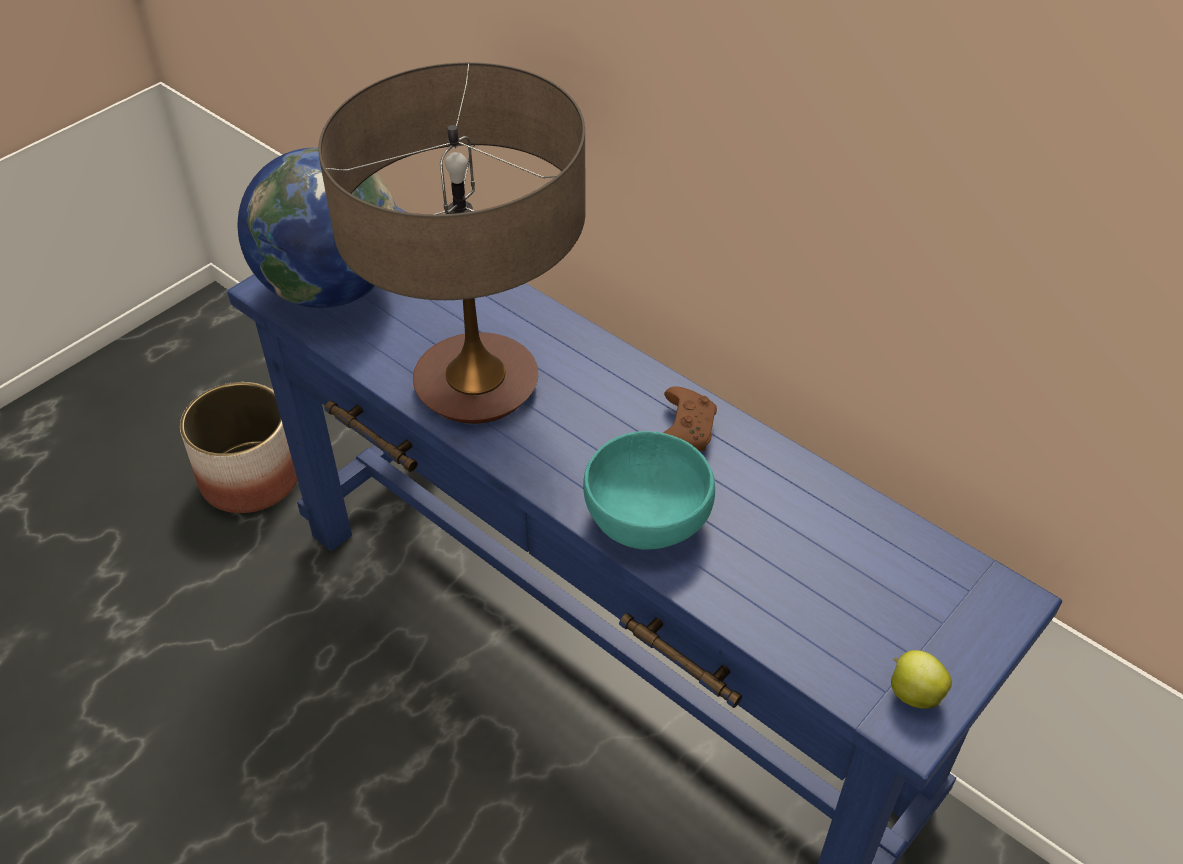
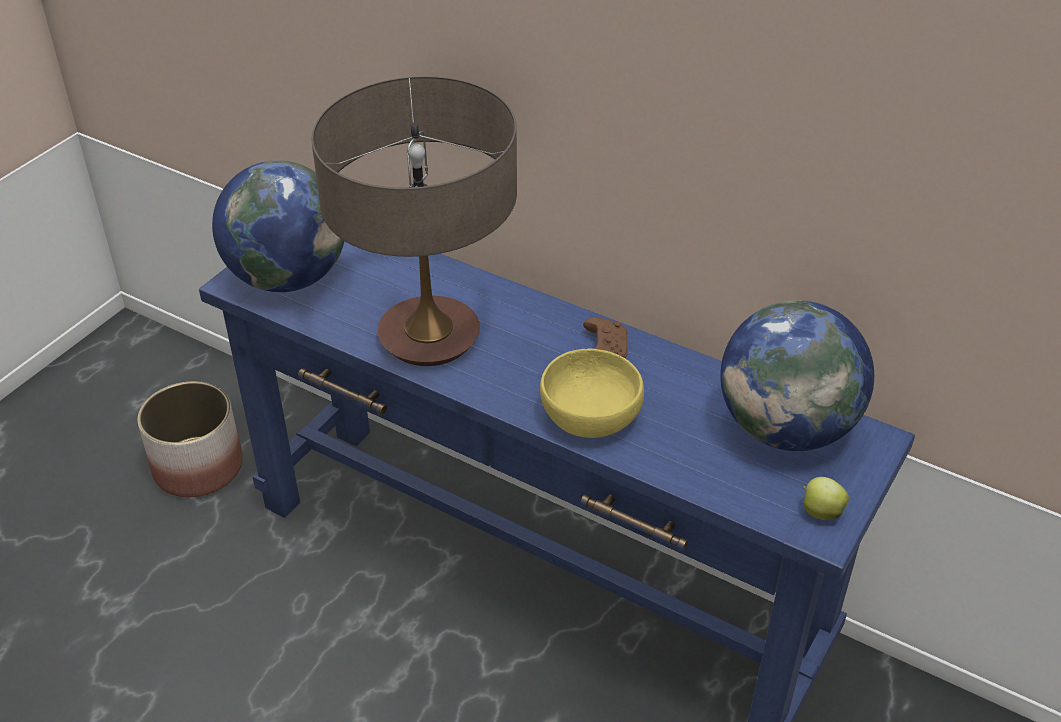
camera: 10 degrees left, 5 degrees down
turquoise bowl [583,431,715,550] -> yellow bowl [540,348,644,438]
none -> globe [720,300,874,451]

